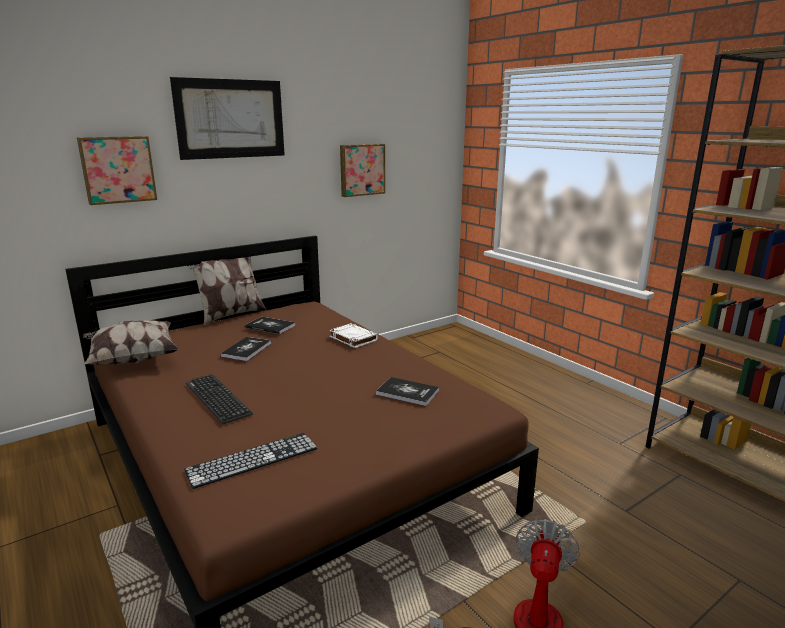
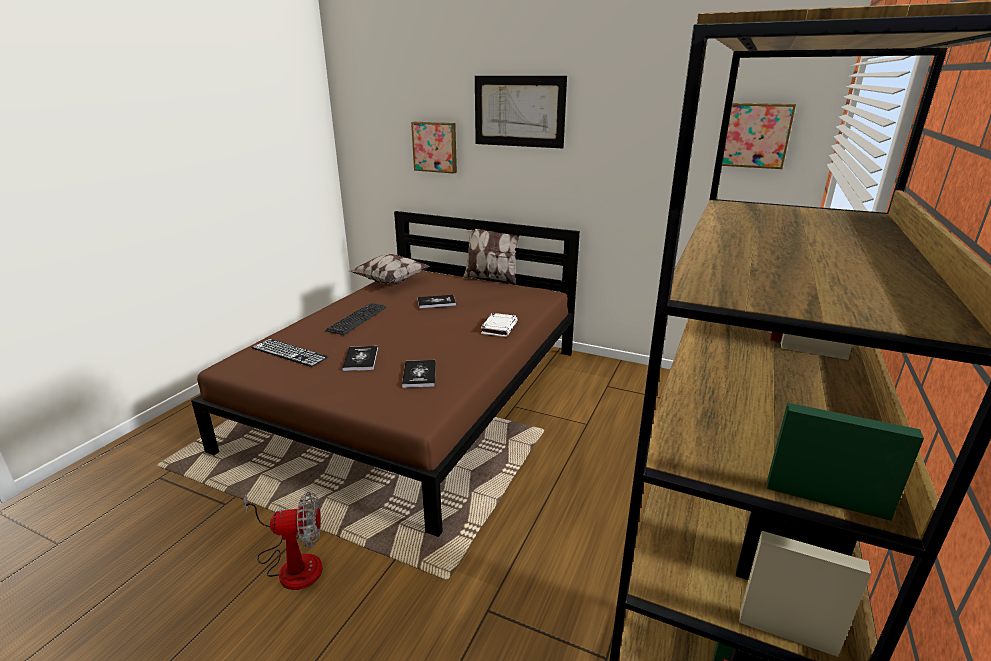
camera: 60 degrees right, 5 degrees up
book [245,317,295,334] -> book moved to [342,346,378,371]
picture [340,144,385,197] -> picture moved to [722,103,796,169]

